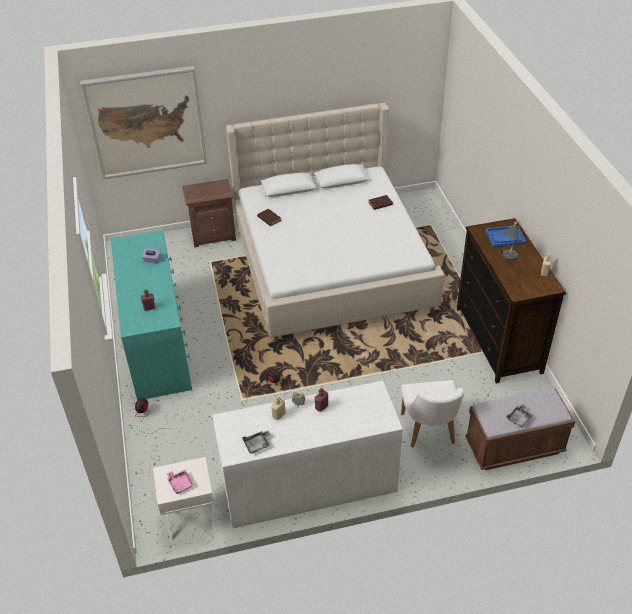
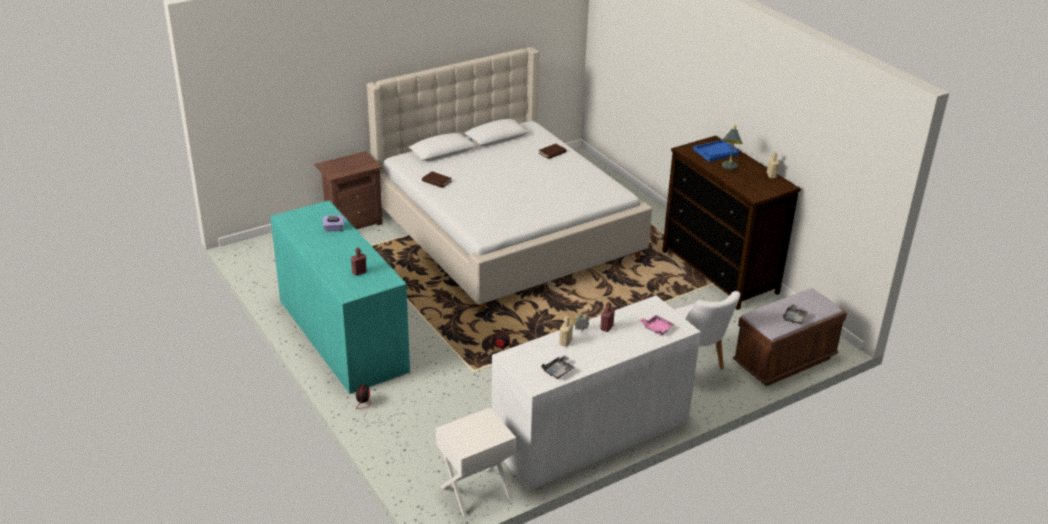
camera: 20 degrees left, 10 degrees down
picture [80,66,207,179] -> none
pink tray [167,470,194,494] -> pink tray moved to [640,315,674,336]

